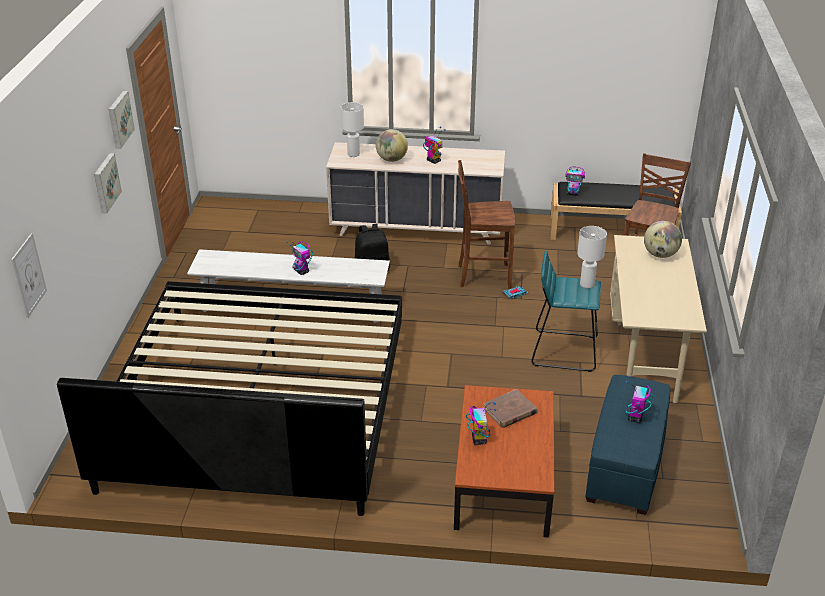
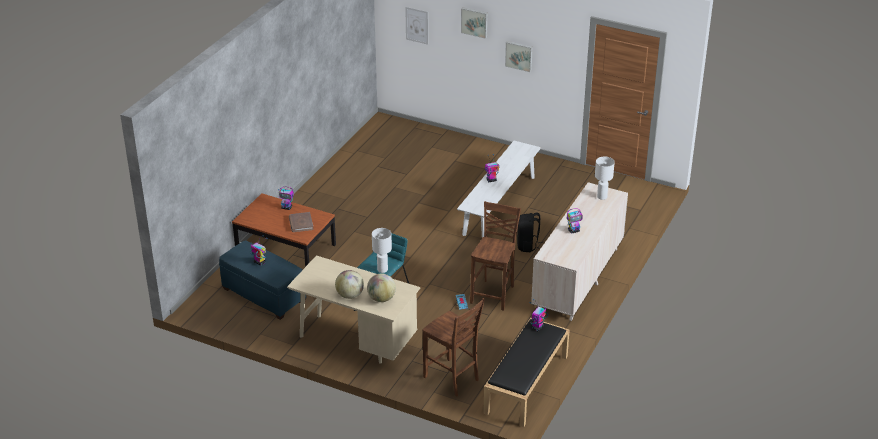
camera: 110 degrees right, 0 degrees up
bed [57,281,402,516] -> none
picture [109,91,135,149] -> picture moved to [461,7,488,39]
globe [376,129,408,162] -> globe moved to [335,270,364,299]

